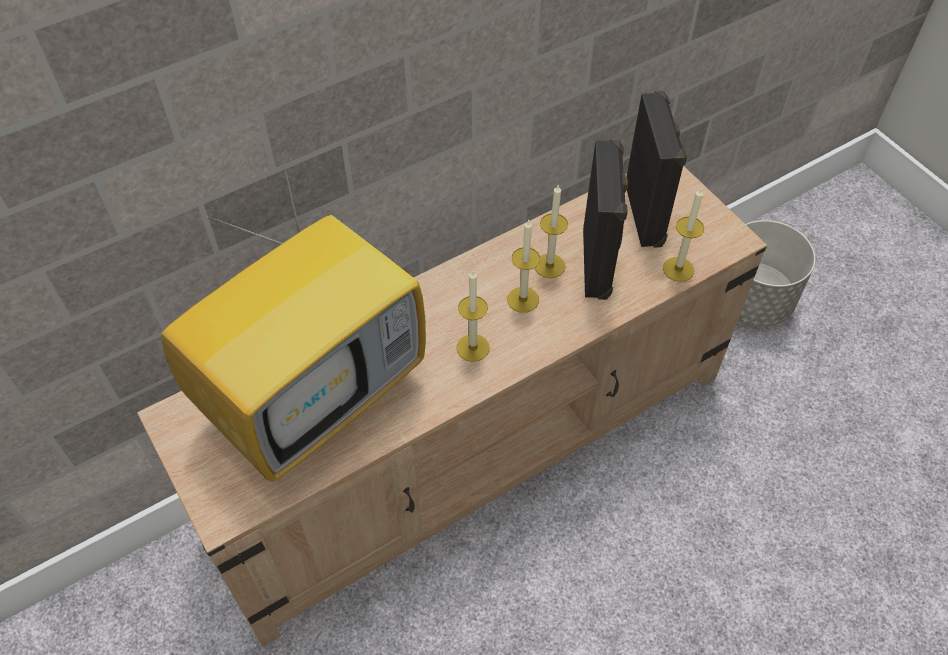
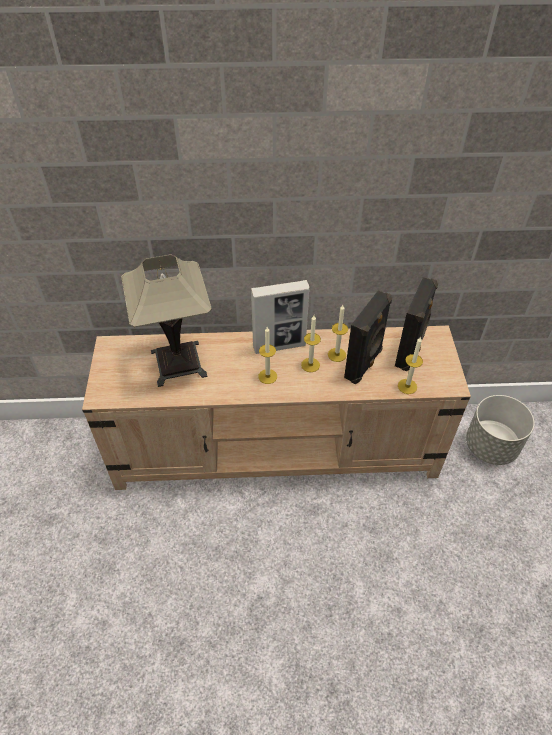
camera: 30 degrees right, 5 degrees down
television [161,135,426,482] -> table lamp [121,254,212,387]
none -> picture frame [251,280,310,354]

